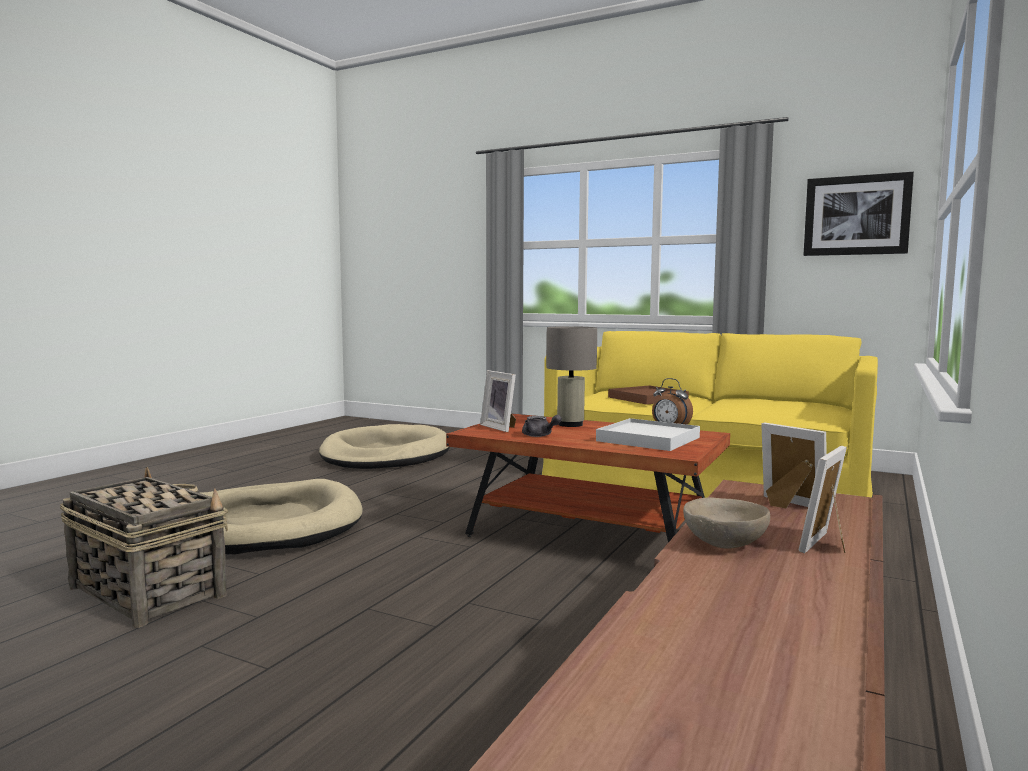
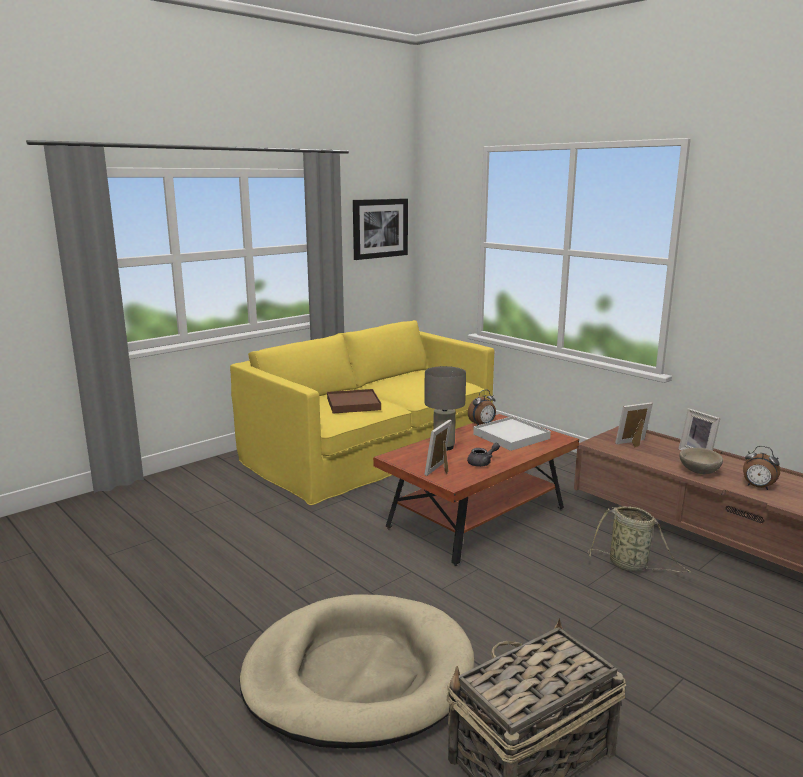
camera: 70 degrees left, 10 degrees up
beige dog bed [319,424,450,469] -> none
picture frame [480,370,516,432] -> picture frame turned 135 degrees clockwise [424,419,452,476]
none -> basket [588,506,690,573]
none -> alarm clock [743,446,780,490]

